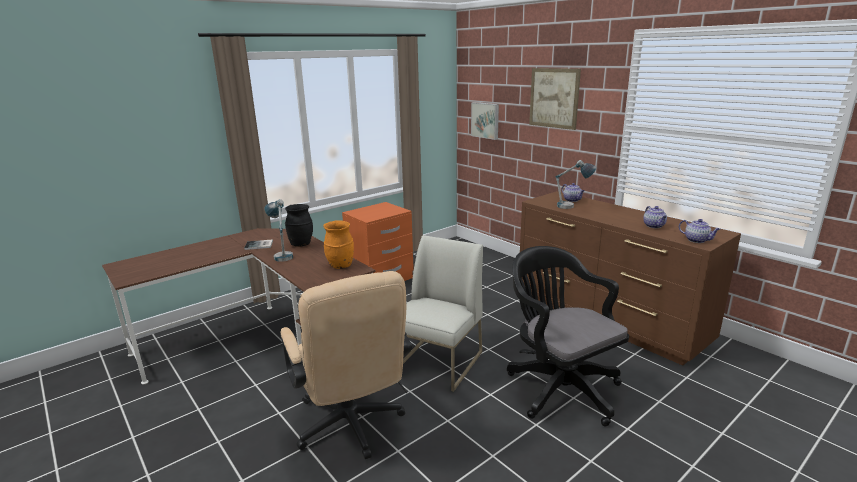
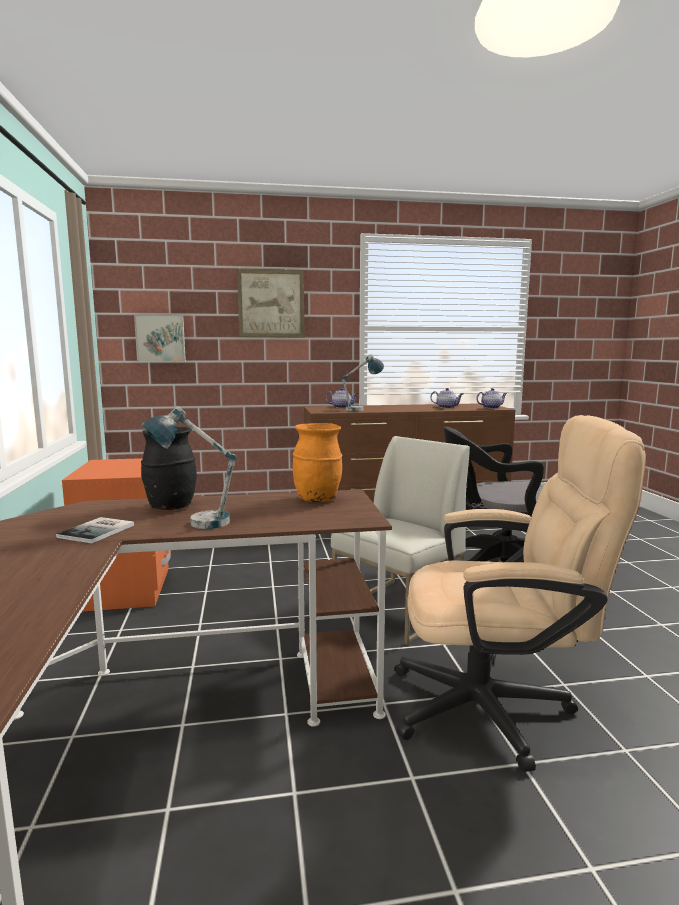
camera: 60 degrees left, 10 degrees down
white chair [403,235,483,392] -> white chair turned 75 degrees clockwise [331,436,470,645]

